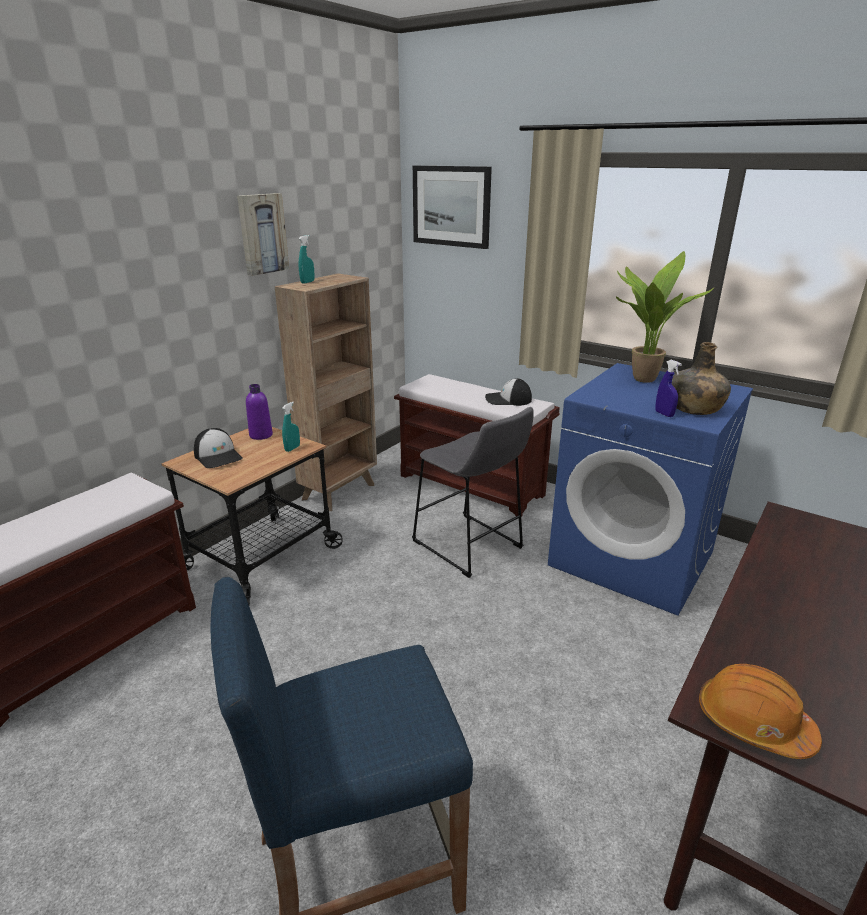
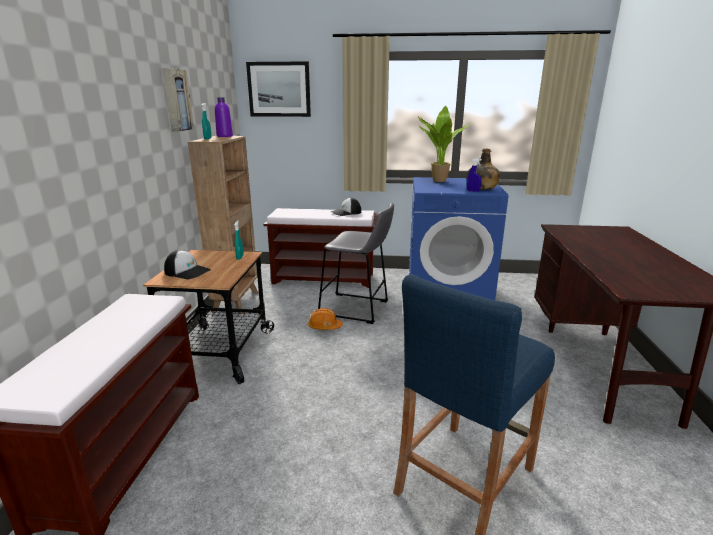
camera: 30 degrees left, 5 degrees down
purple bottle [246,384,273,440] -> purple bottle moved to [215,97,233,137]
orange hard hat [699,664,822,759] -> orange hard hat moved to [308,308,343,330]

